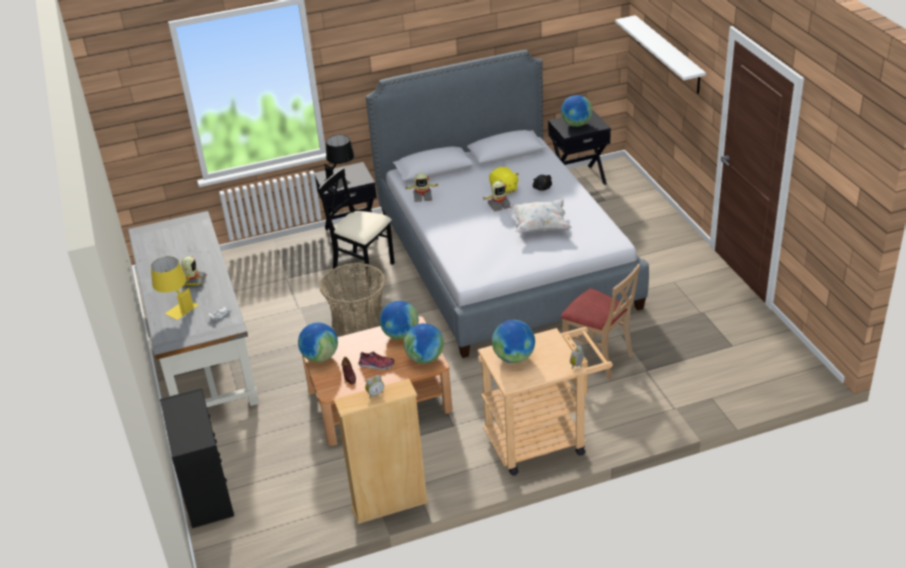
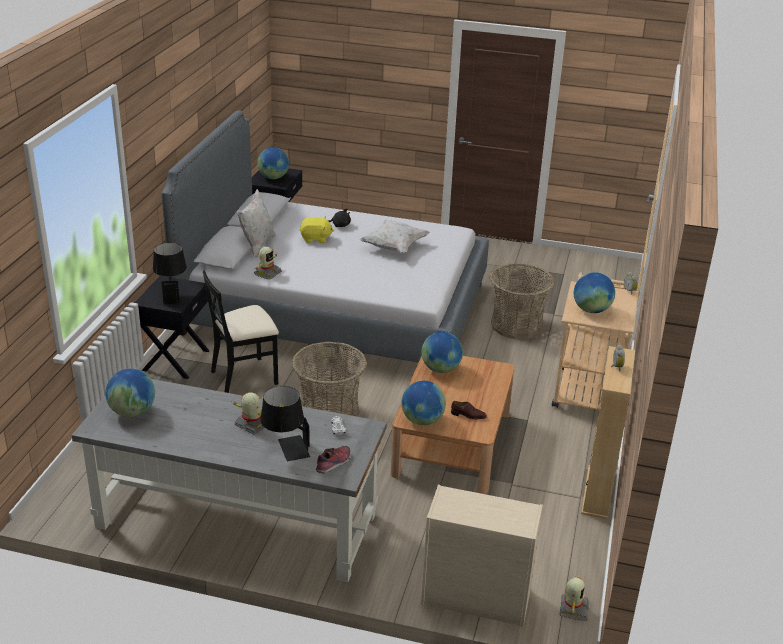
camera: 60 degrees left, 5 degrees down
yellow table lamp [151,256,198,320] -> black table lamp [261,386,310,461]
black dresser [160,388,234,528] -> beige dresser [421,485,543,627]
shoe [358,351,395,370] -> shoe moved to [316,446,350,474]
globe [404,323,444,364] -> globe moved to [105,369,155,417]
toy robot [483,181,514,211] -> toy robot moved to [559,576,589,620]
beige chair [561,264,640,380] -> basket [489,263,555,339]
white shelf [615,15,706,94] -> none
none -> white pillow [236,189,276,258]

